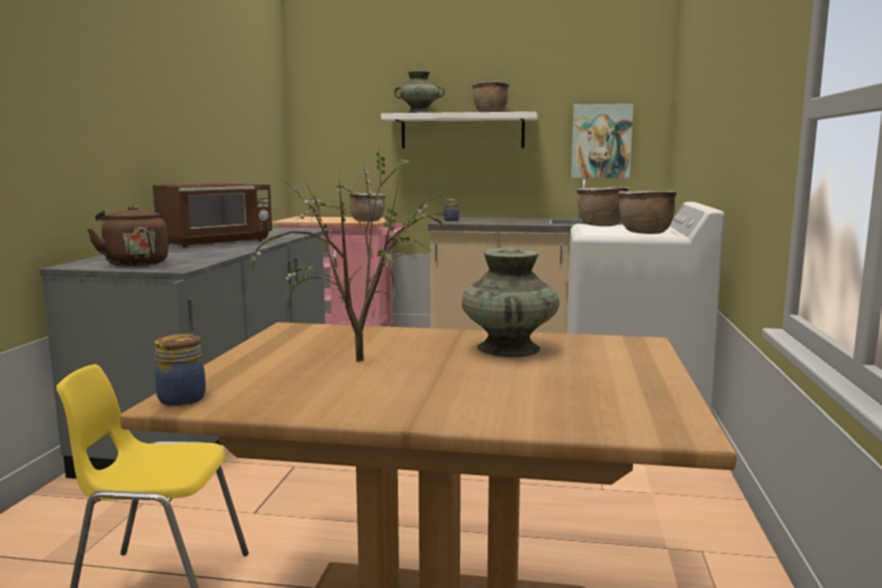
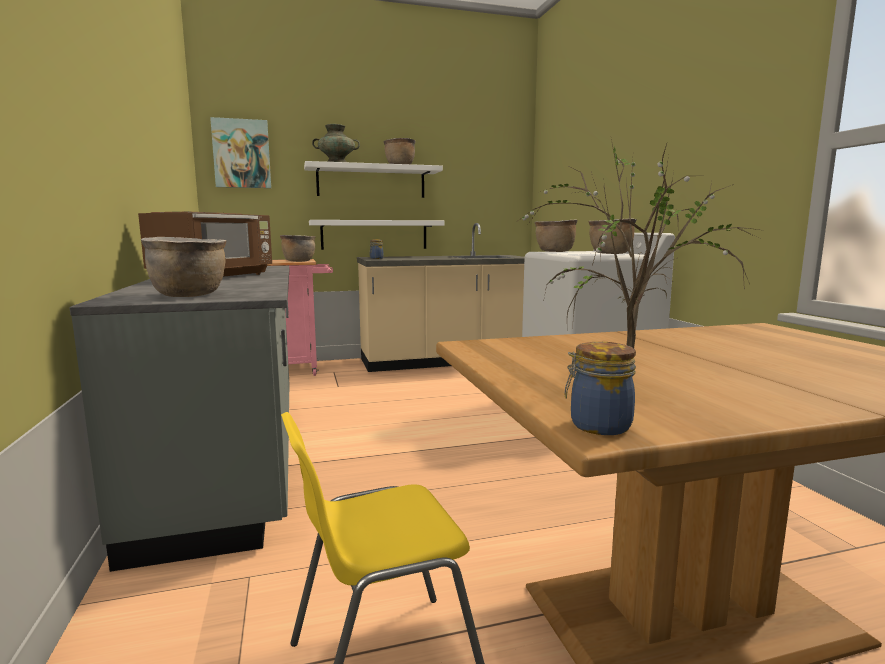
camera: 25 degrees left, 0 degrees up
brown kettle [87,205,168,266] -> brown cooking pot [141,237,226,297]
turquoise vase [462,247,560,357] -> none
picture [571,104,634,178] -> picture moved to [210,117,271,188]
none -> white shelf [309,220,444,250]

